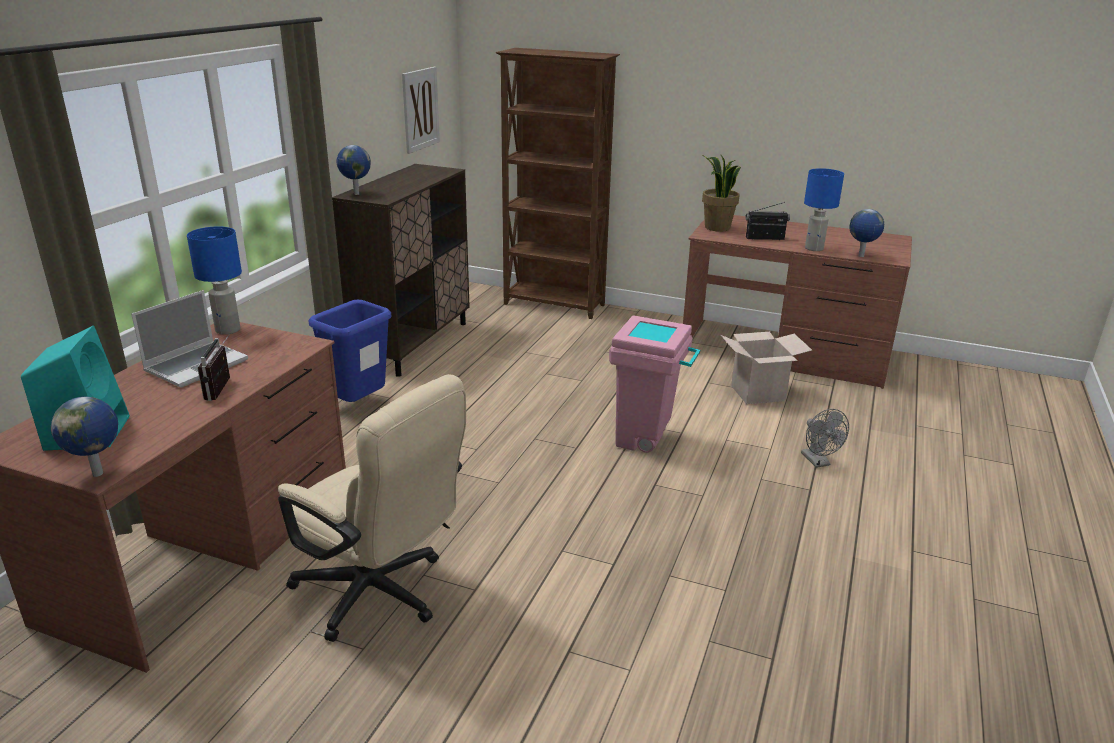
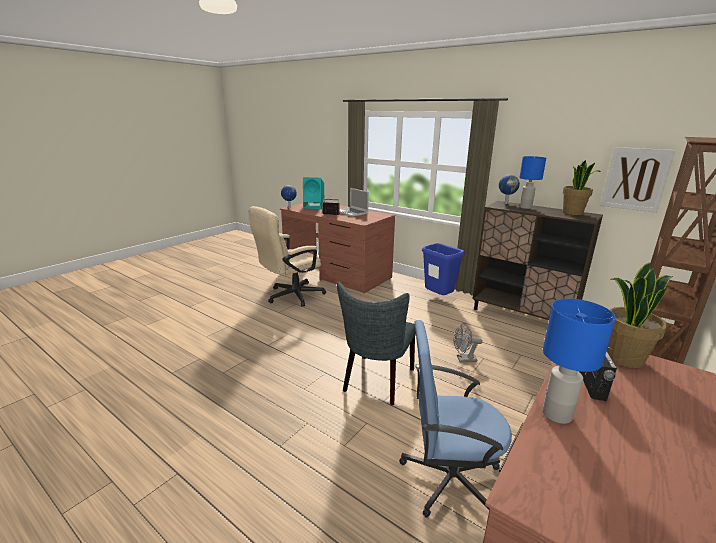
camera: 105 degrees right, 5 degrees down
blue table lamp [187,226,242,335] -> blue table lamp moved to [519,156,546,209]
pink trash can [609,315,700,453] -> grey chair [337,281,416,405]
cardboard box [721,332,812,404] -> blue office chair [400,320,512,518]
grey fan [801,409,849,468] -> grey fan moved to [454,323,483,362]
globe [849,209,884,257] -> none
none -> potted plant [563,160,601,215]

